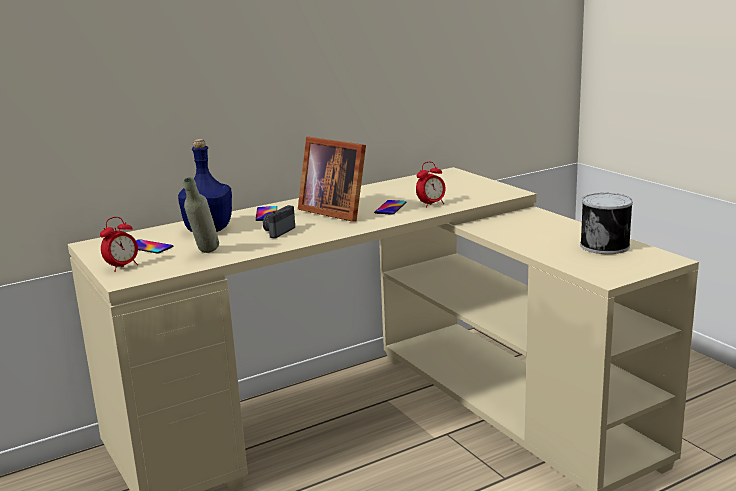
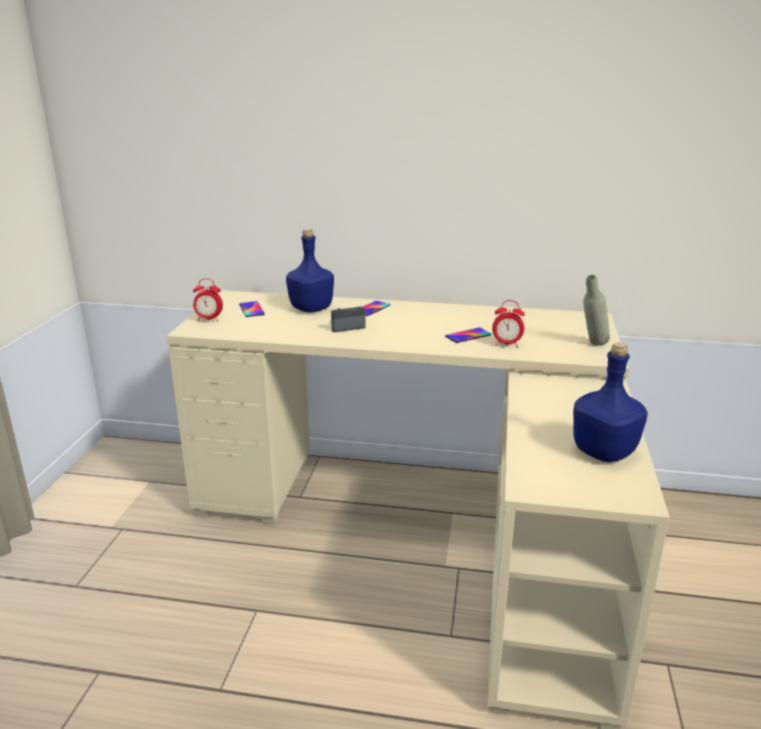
camera: 40 degrees right, 5 degrees up
grey bottle [183,177,219,253] -> grey bottle moved to [583,275,610,346]
picture frame [298,136,366,222] -> none
can [580,193,633,254] -> blue bottle [573,343,648,463]

